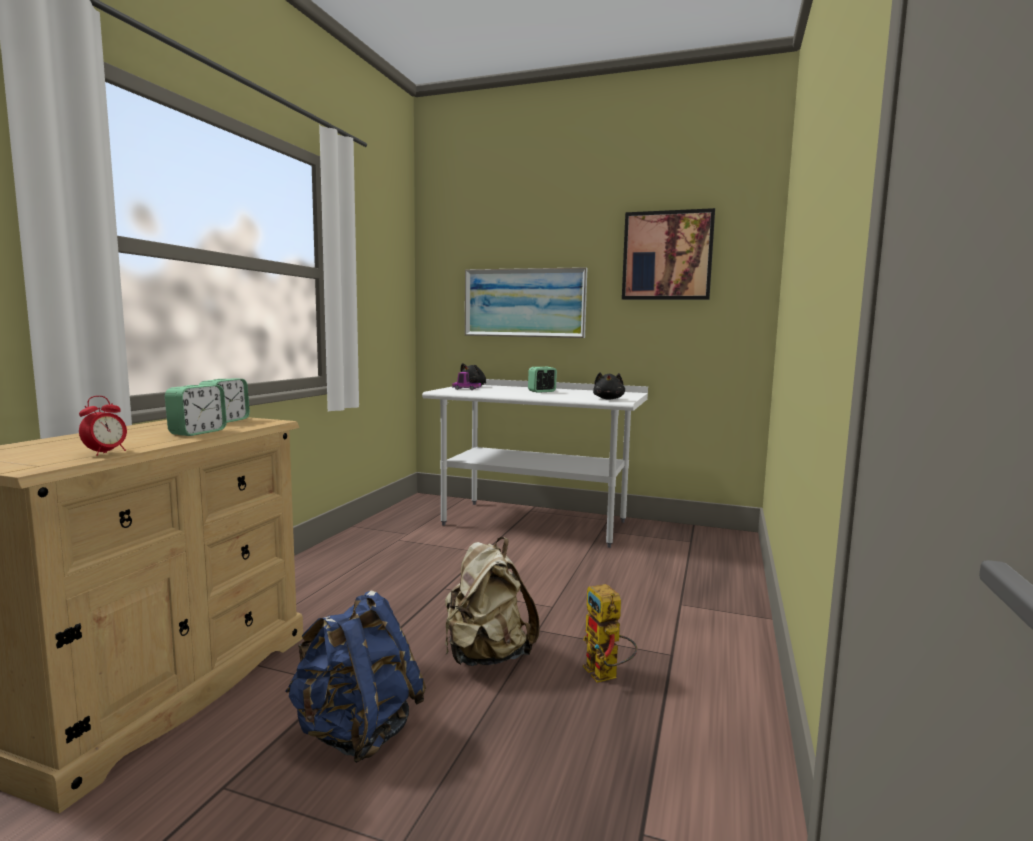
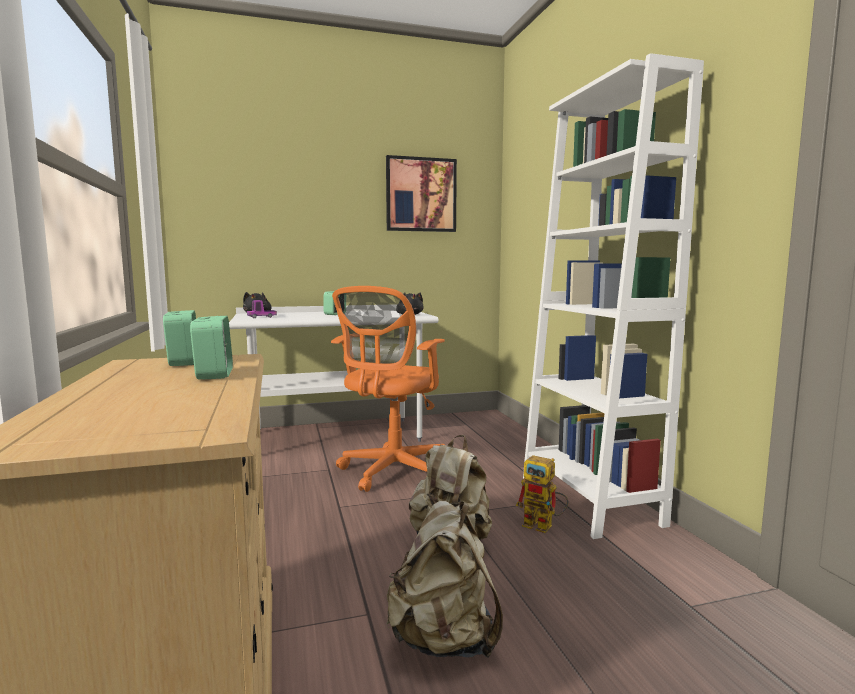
camera: 35 degrees left, 0 degrees up
alarm clock [79,396,127,456] -> none
blue backpack [285,590,426,763] -> beige backpack [386,501,503,658]
picture [465,267,587,338] -> none
none -> orange office chair [331,286,445,492]
none -> white bookcase [523,53,704,539]

